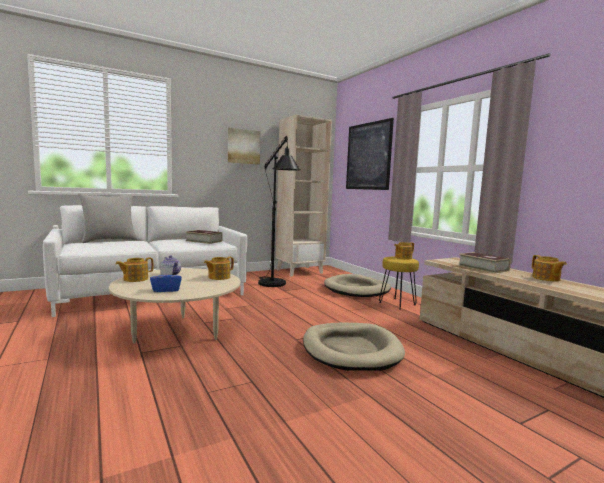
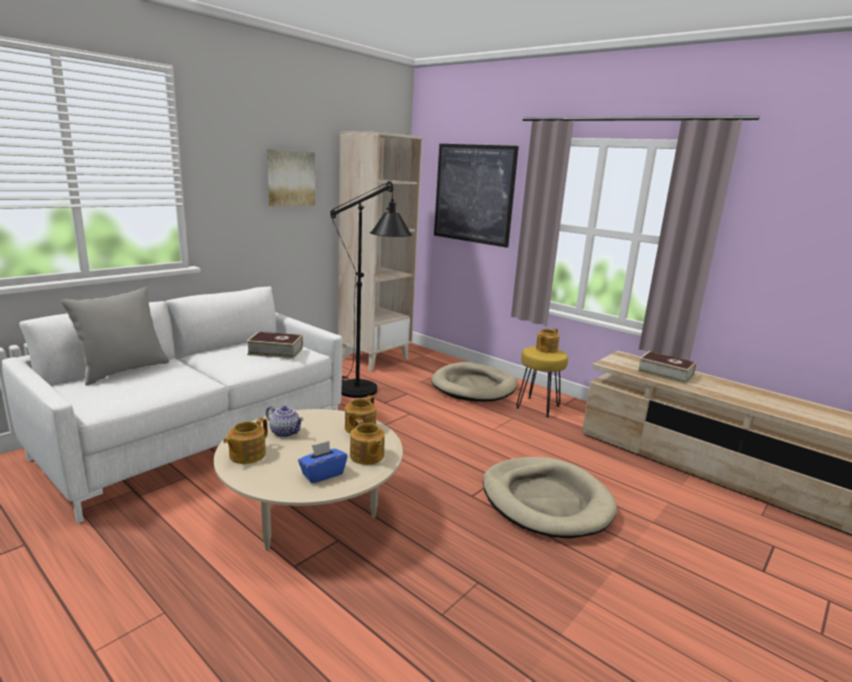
camera: 20 degrees left, 10 degrees up
teapot [532,255,567,282] -> teapot moved to [350,418,385,465]

